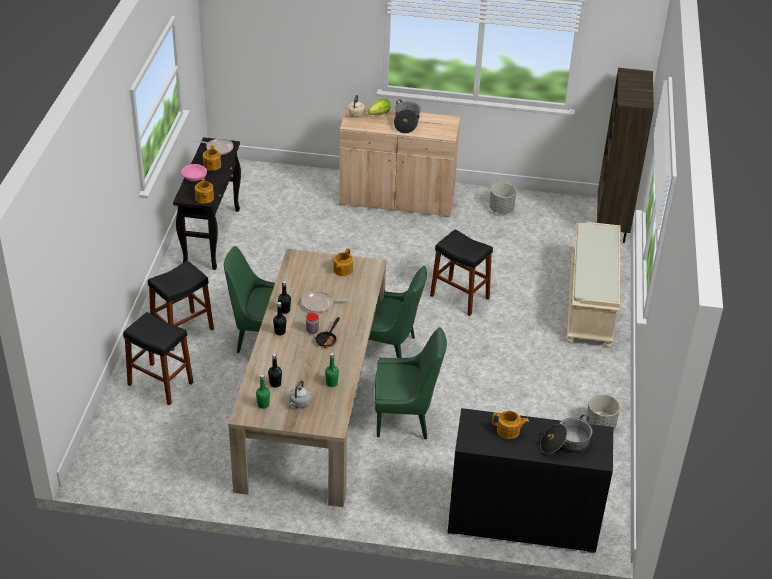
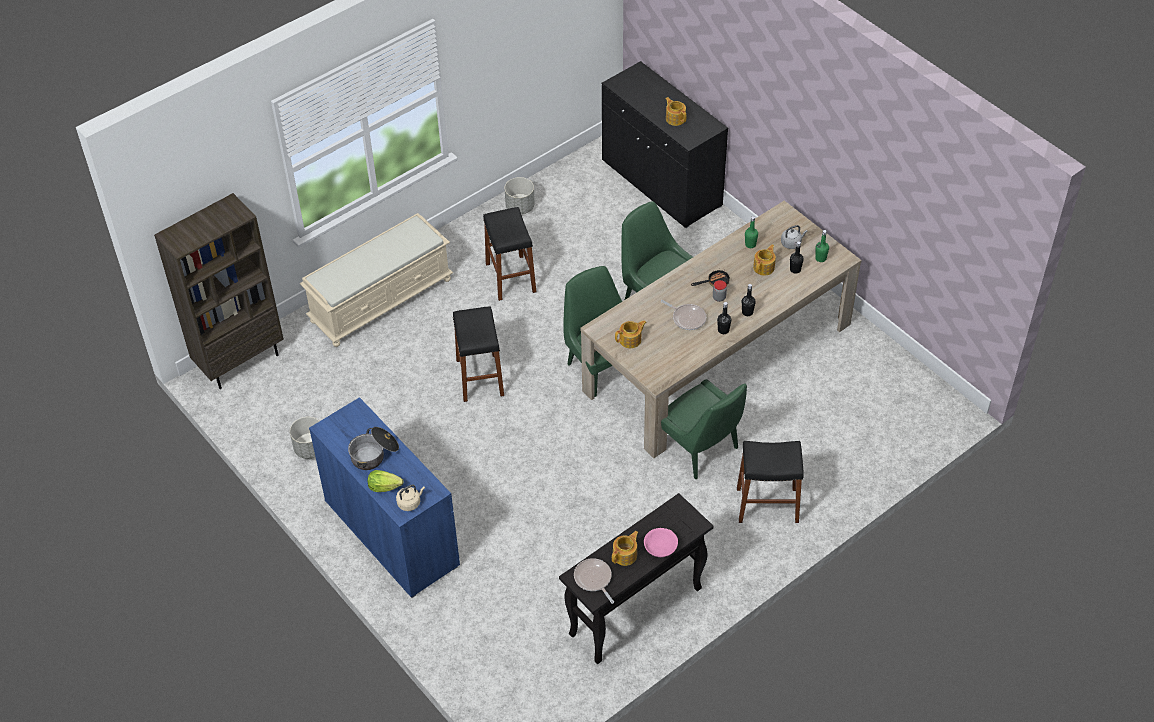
camera: 135 degrees left, 10 degrees up
black stool [123,312,194,405] -> black stool moved to [483,207,536,301]
teapot [195,177,214,204] -> teapot moved to [753,244,776,276]
beige cabinet [339,105,460,217] -> blue cabinet [309,397,460,598]
cooking pot [540,415,592,454] -> none

